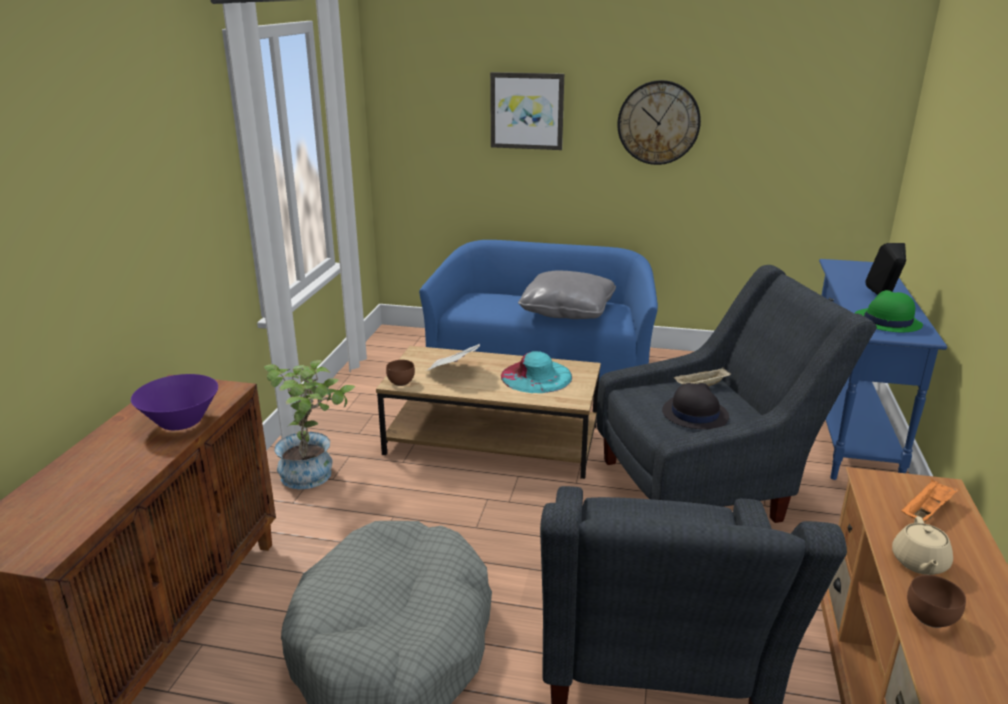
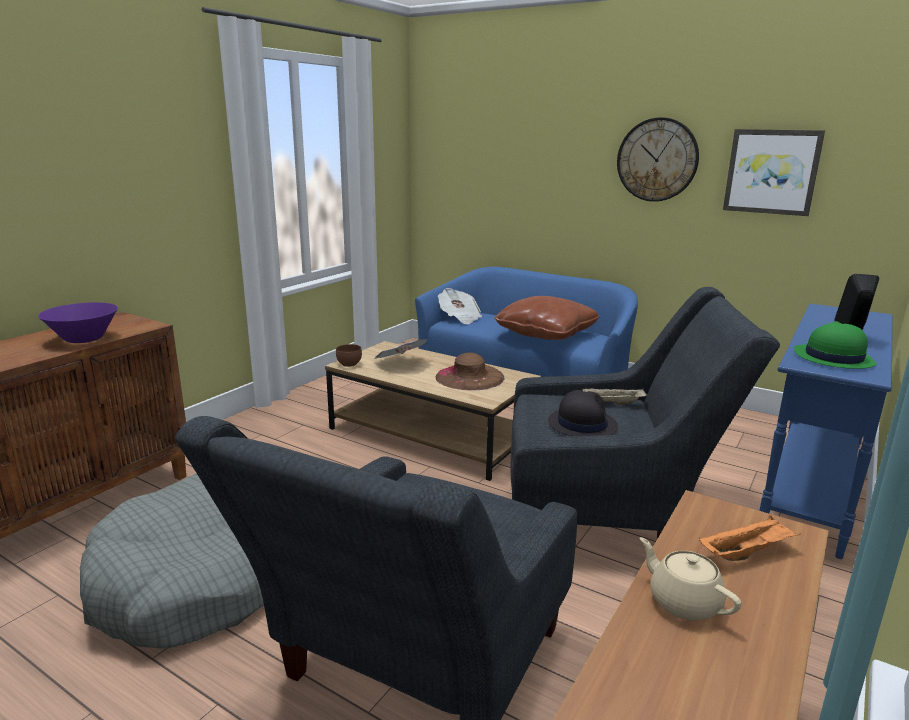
camera: 20 degrees right, 5 degrees down
potted plant [264,360,355,489] -> none
picture [490,72,564,150] -> picture moved to [723,129,825,216]
turquoise hat [501,351,572,393] -> brown hat [436,352,504,390]
grey pillow [518,270,616,319] -> brown pillow [494,296,600,340]
beige teapot [892,516,953,575] -> beige teapot turned 105 degrees clockwise [639,537,742,620]
brown bowl [907,575,966,628] -> none
none -> newspaper [438,288,482,324]

